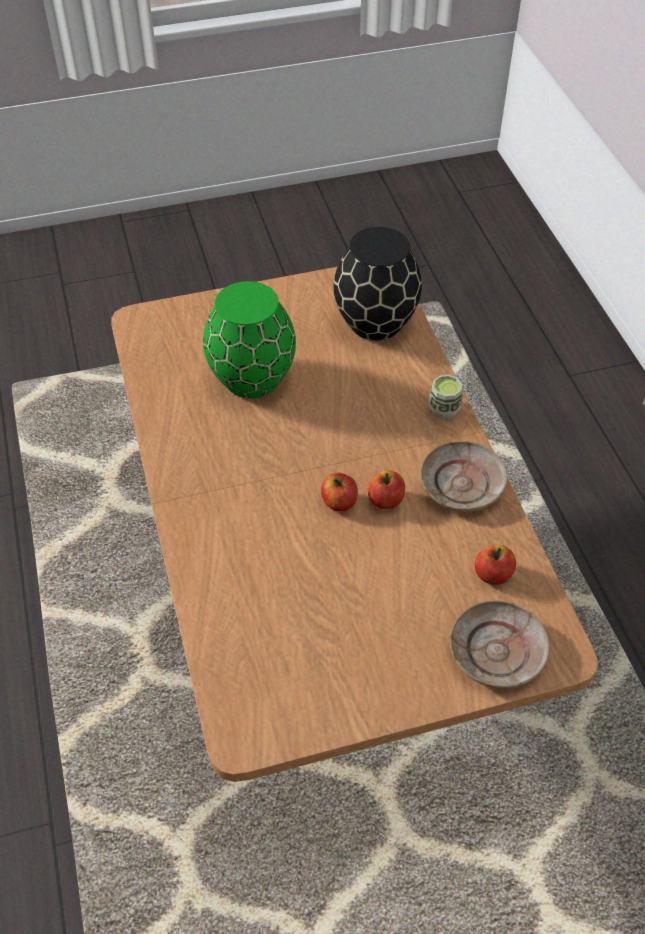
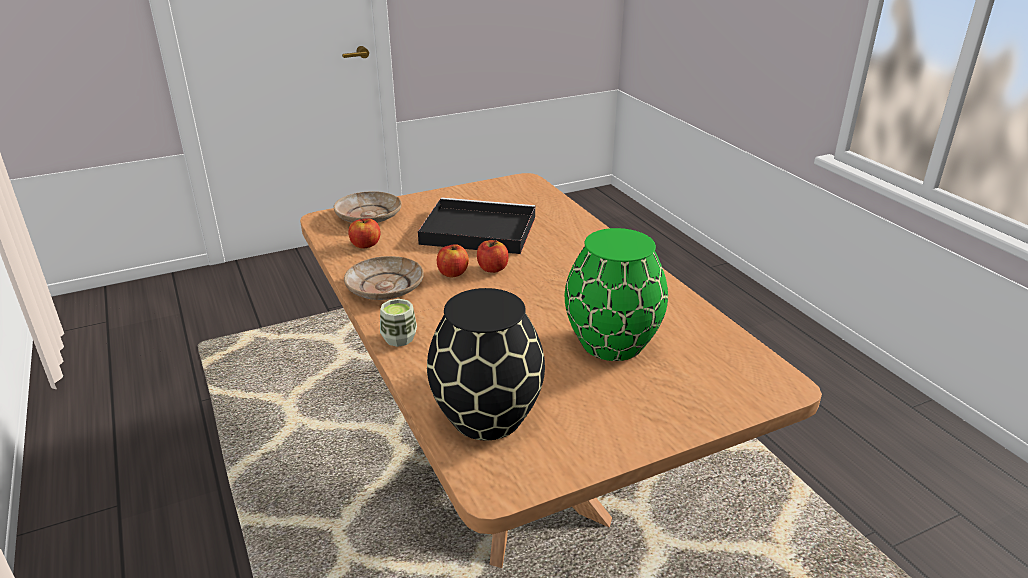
camera: 170 degrees right, 20 degrees down
none -> black tray [418,197,536,254]

